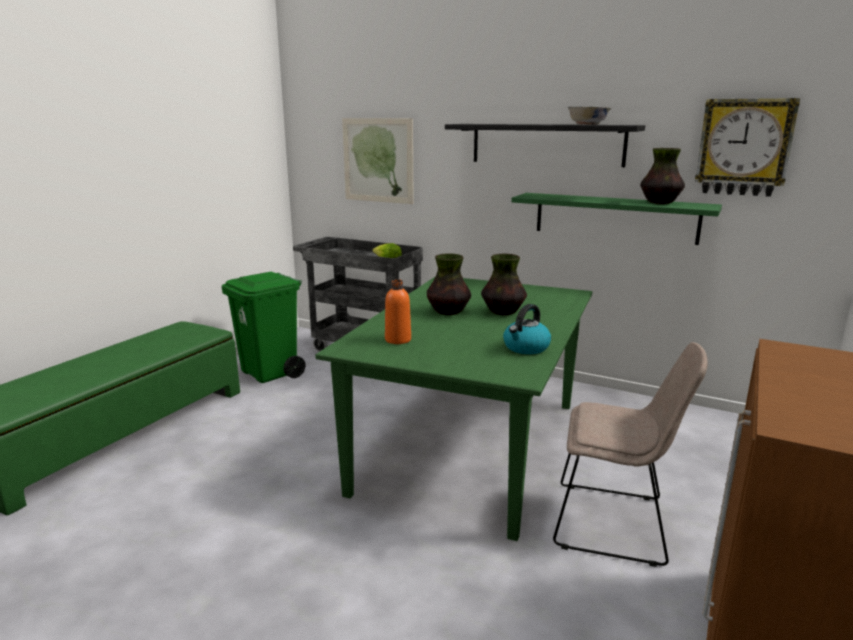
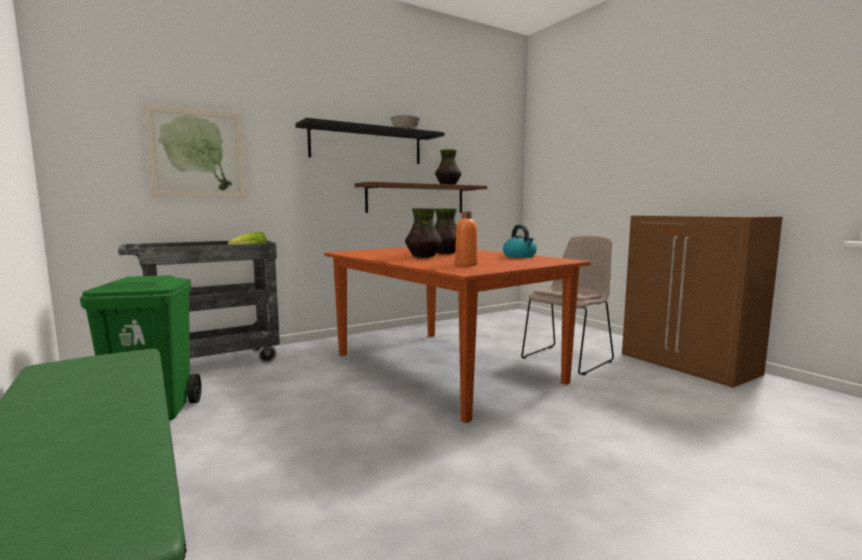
camera: 60 degrees left, 10 degrees down
green dining table [315,277,592,541] -> brown dining table [324,247,591,423]
green shelf [511,193,722,245] -> brown shelf [355,182,487,213]
wall clock [695,98,800,197] -> none

